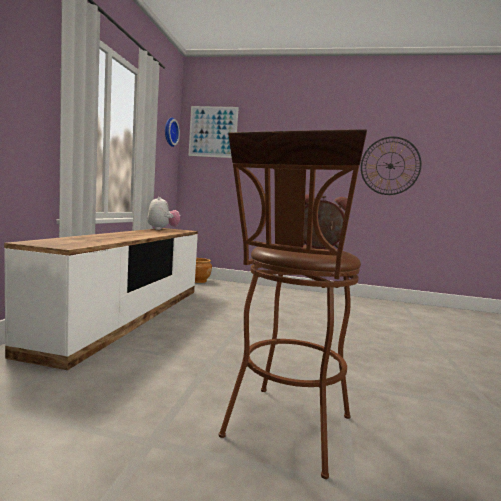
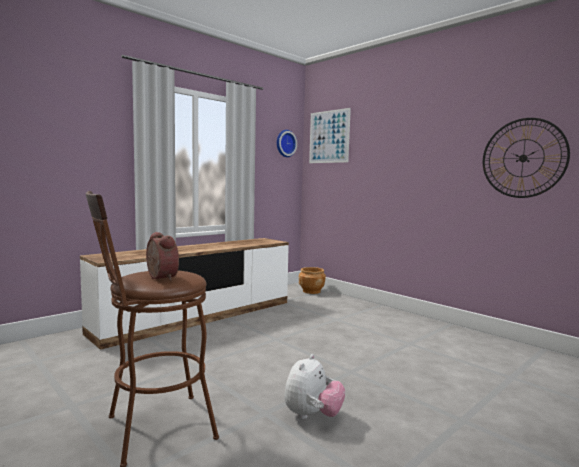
camera: 35 degrees right, 0 degrees up
plush toy [147,197,180,230] -> plush toy moved to [284,354,346,419]

